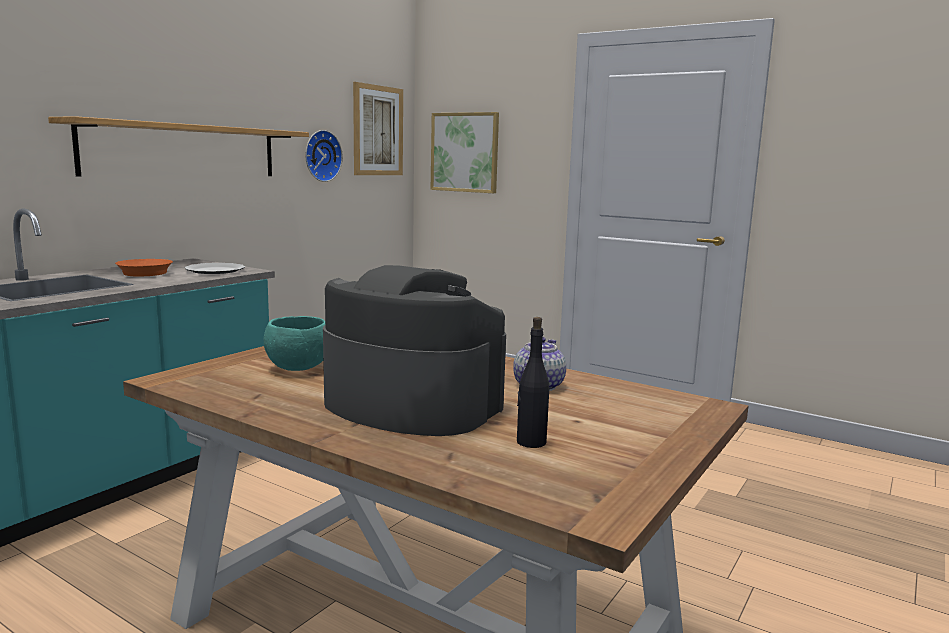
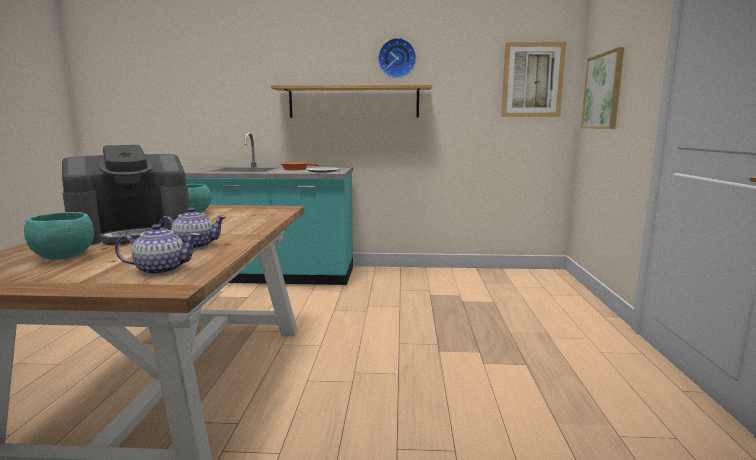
camera: 60 degrees right, 0 degrees up
wall clock [305,130,343,182] -> wall clock moved to [378,38,416,78]
coffee machine [323,265,506,436] -> coffee machine turned 60 degrees clockwise [62,145,190,245]
black bottle [517,317,549,448] -> turquoise bowl [24,212,94,260]
none -> teapot [115,224,200,275]

